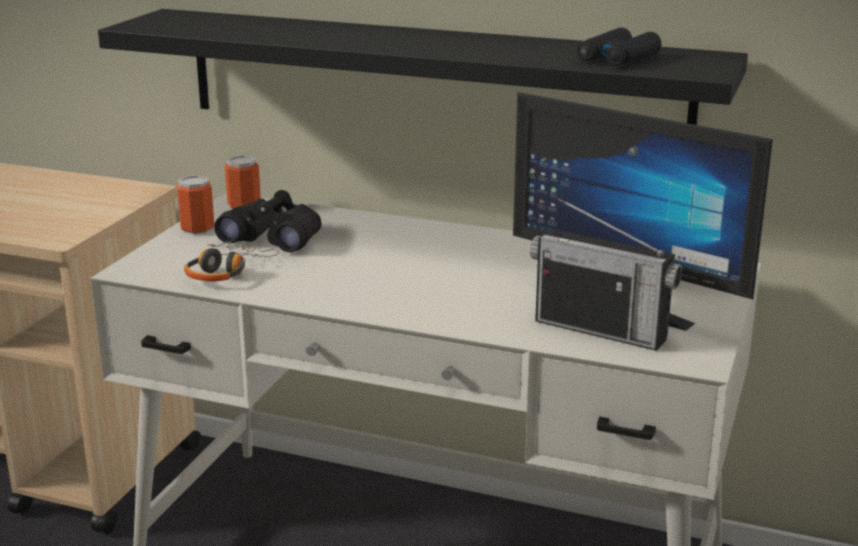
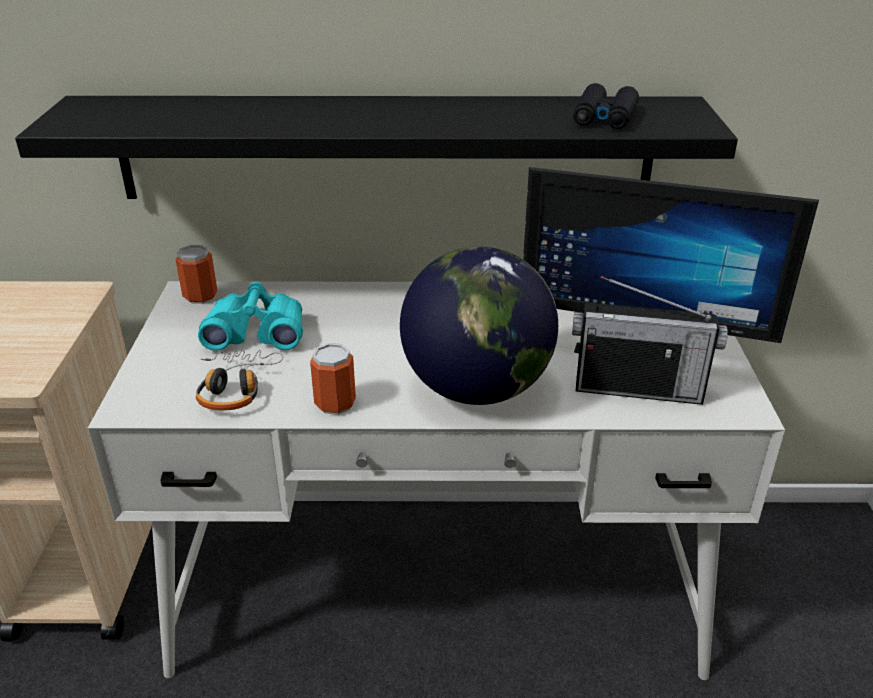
camera: 20 degrees left, 10 degrees up
can [177,175,214,235] -> can moved to [310,343,356,415]
black binoculars [214,190,322,252] -> turquoise binoculars [198,282,303,351]
none -> globe [400,246,558,405]

